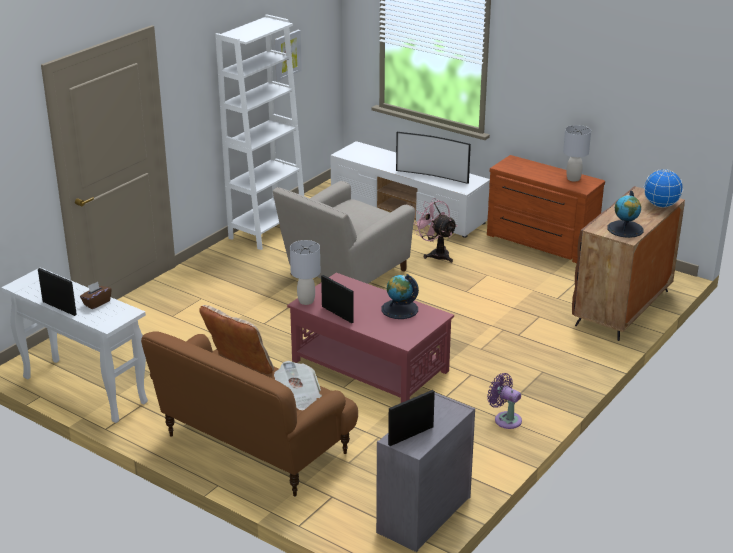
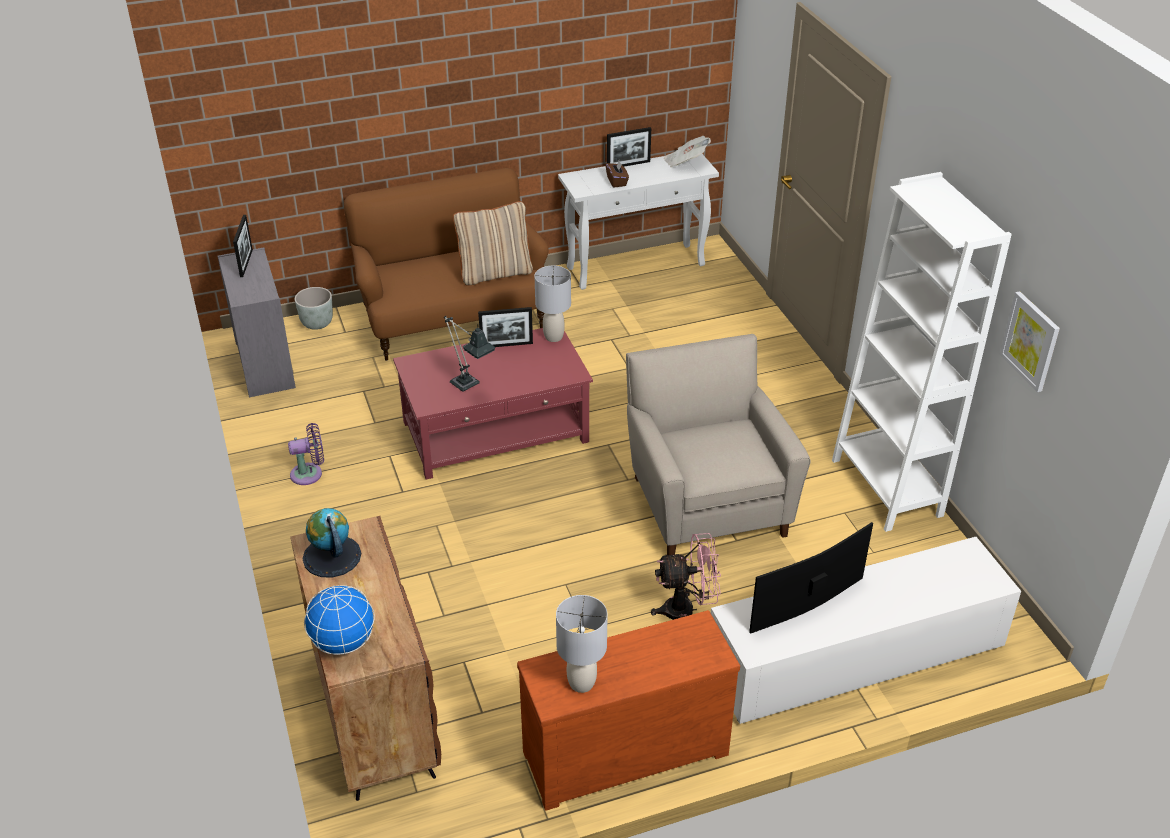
camera: 125 degrees right, 10 degrees up
newspaper [274,361,322,410] -> newspaper moved to [664,136,711,167]
globe [381,274,419,319] -> table lamp [444,316,495,391]
none -> grey planter [295,287,333,330]

